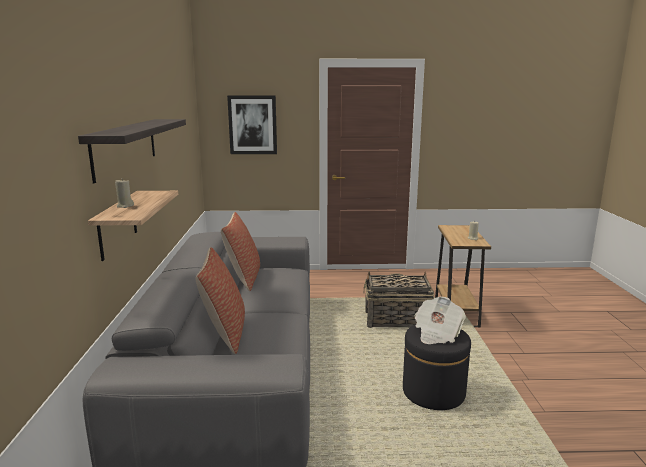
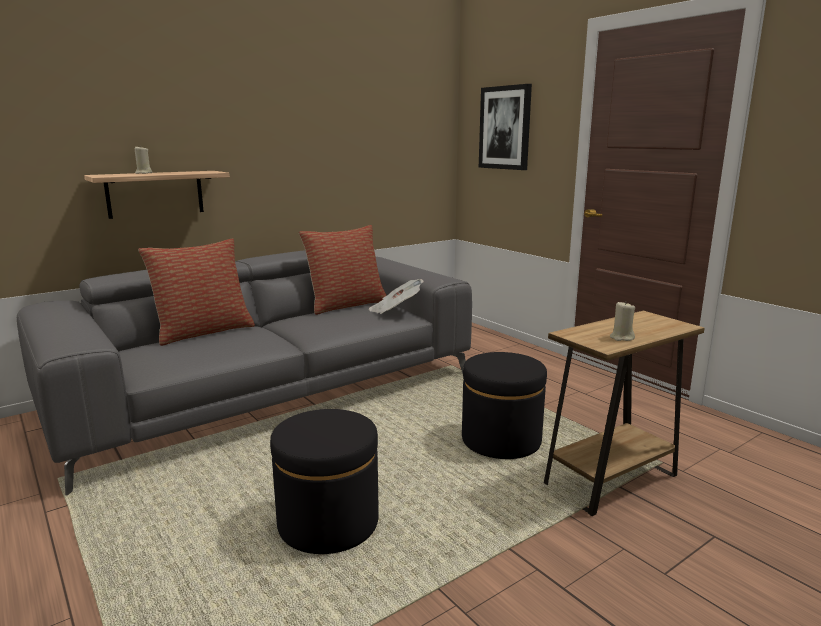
camera: 55 degrees right, 0 degrees up
shelf [78,119,186,183] -> none
basket [364,271,434,328] -> black ottoman [462,352,547,459]
newspaper [414,296,466,344] -> newspaper moved to [369,279,424,314]

